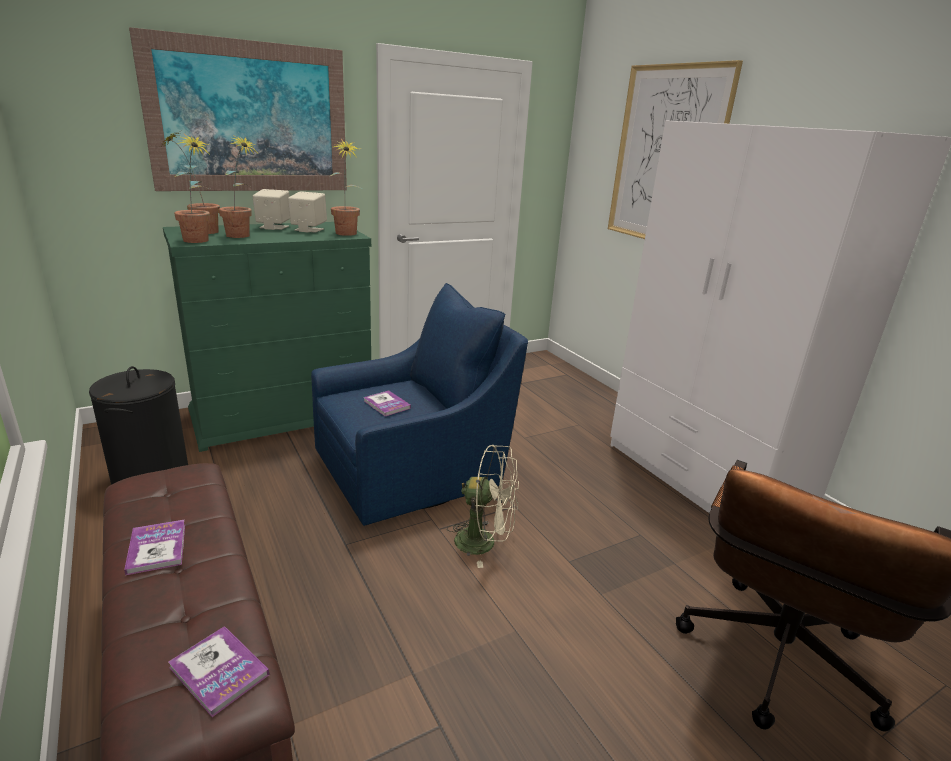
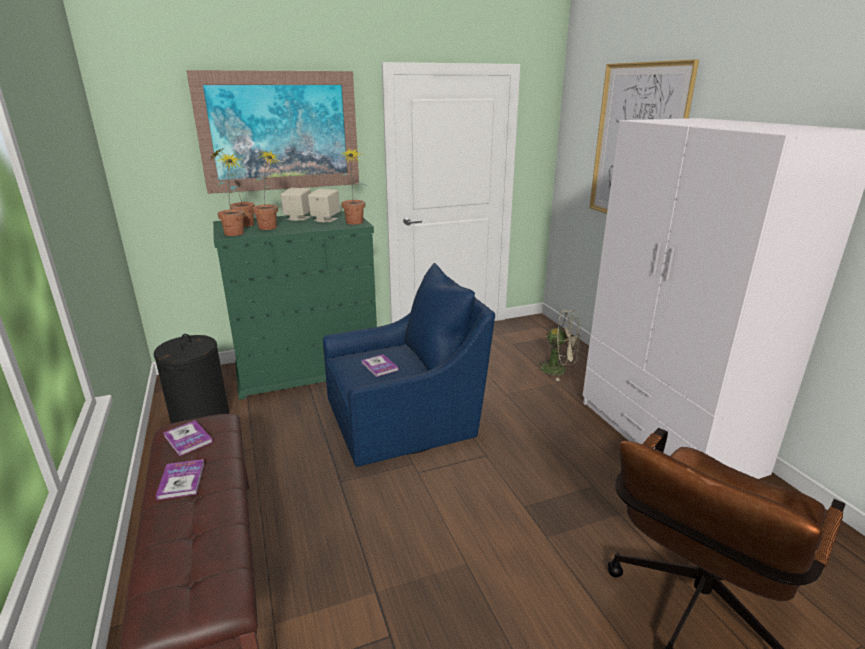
camera: 10 degrees right, 0 degrees up
book [168,626,269,717] -> book moved to [163,420,213,456]
beige fan [447,445,519,568] -> beige fan moved to [535,309,581,381]

